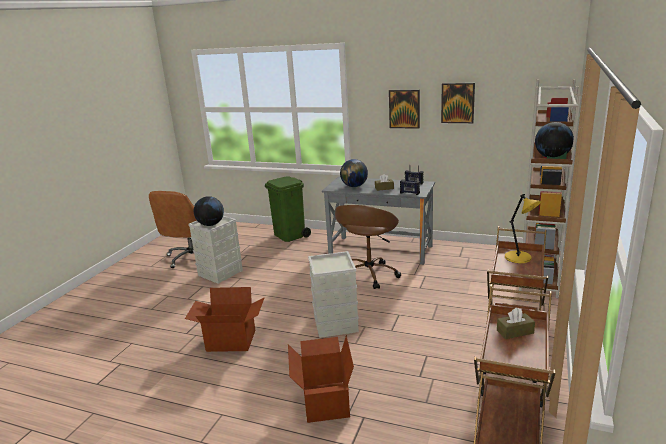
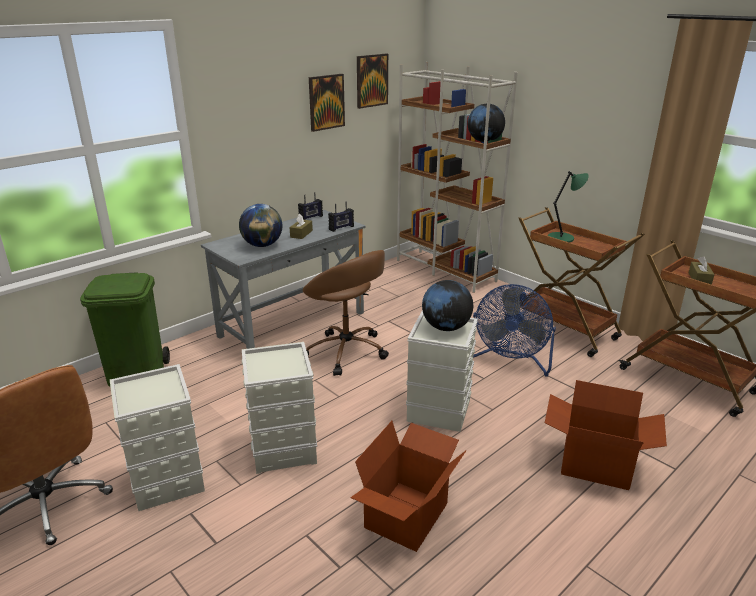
camera: 65 degrees left, 5 degrees up
globe [194,196,224,226] -> globe moved to [422,280,473,331]
picture [389,90,420,129] -> picture moved to [357,54,388,109]
yellow table lamp [505,194,541,263] -> green table lamp [548,171,589,243]
none -> grey storage box [242,342,317,474]
none -> blue fan [473,284,556,377]

